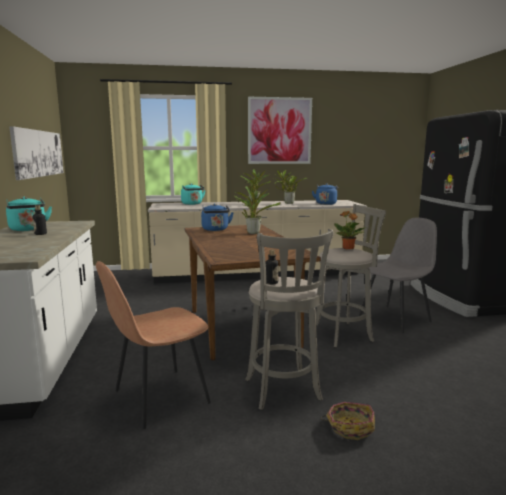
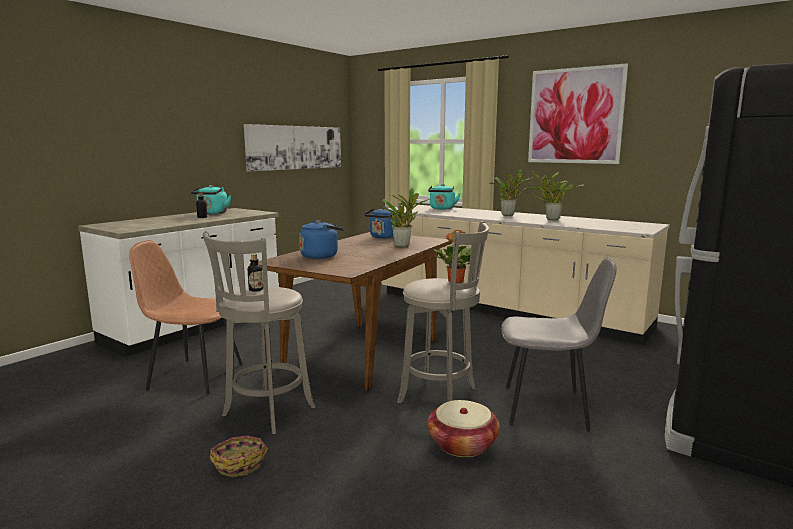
camera: 45 degrees right, 0 degrees up
blue kettle [312,184,338,205] -> blue kettle moved to [299,220,344,259]
none -> basket [427,400,500,457]

